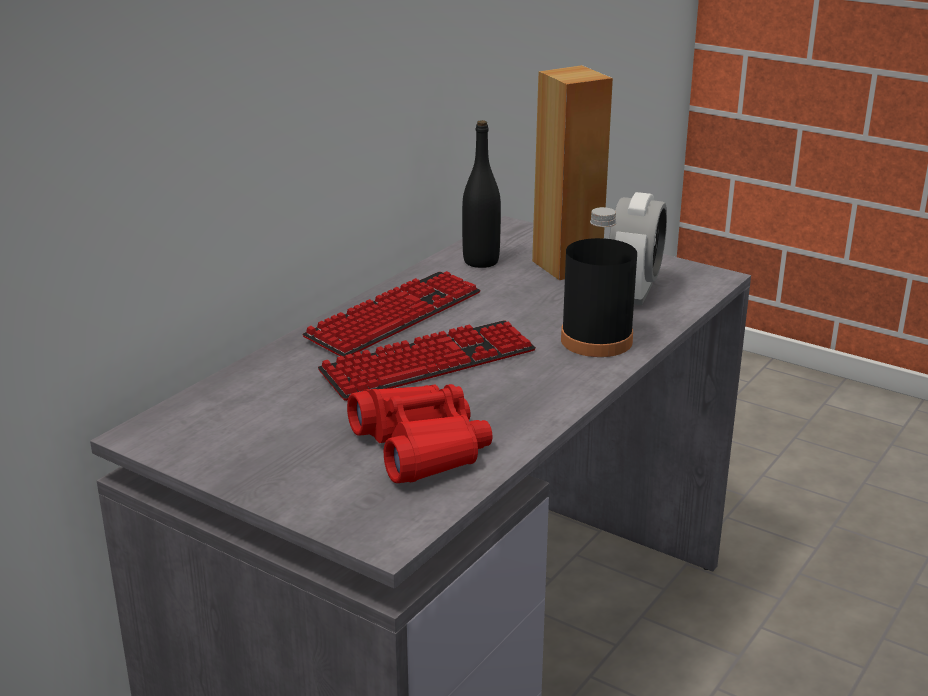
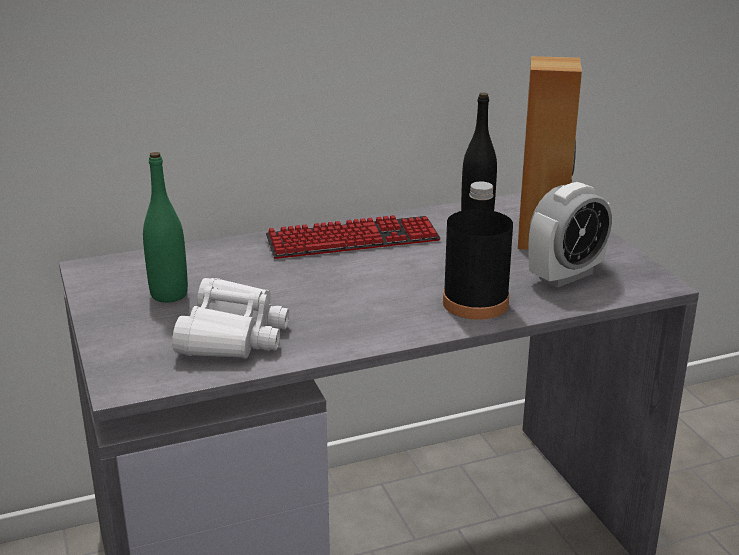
camera: 35 degrees right, 0 degrees up
keyboard [318,320,536,401] -> none
red binoculars [347,384,492,483] -> white binoculars [172,278,289,359]
none -> green bottle [143,152,188,303]

